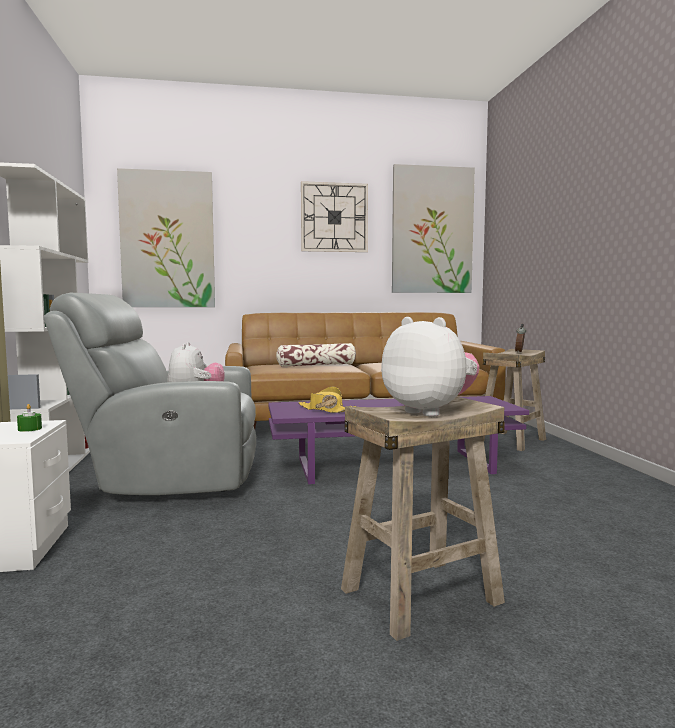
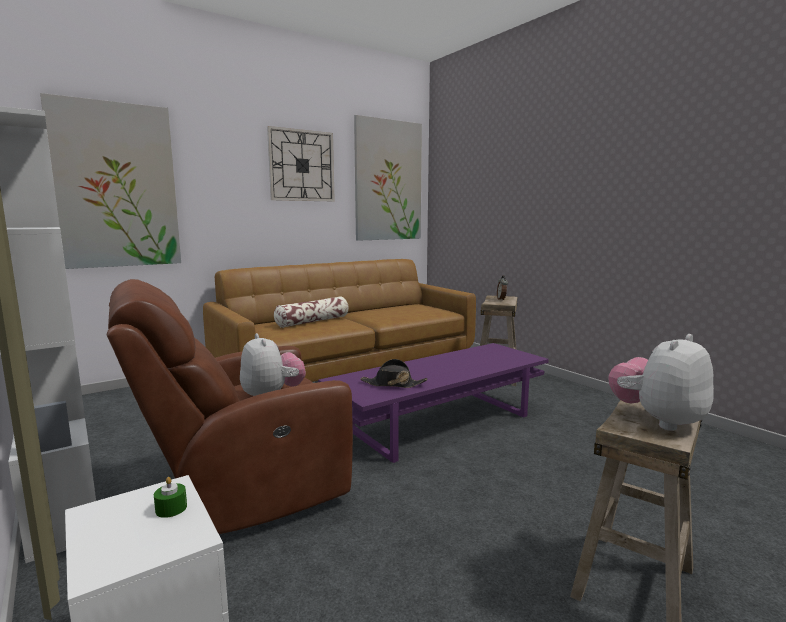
camera: 25 degrees left, 5 degrees up
grey armchair [44,293,256,495] -> brown armchair [107,279,353,534]
yellow hat [298,387,357,413] -> black hat [360,359,427,388]
plush toy [381,317,479,416] -> plush toy turned 60 degrees counterclockwise [609,334,714,431]

